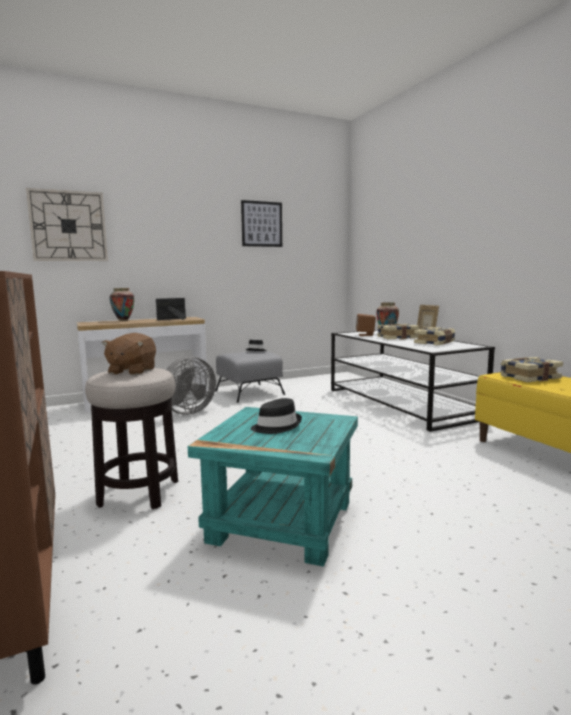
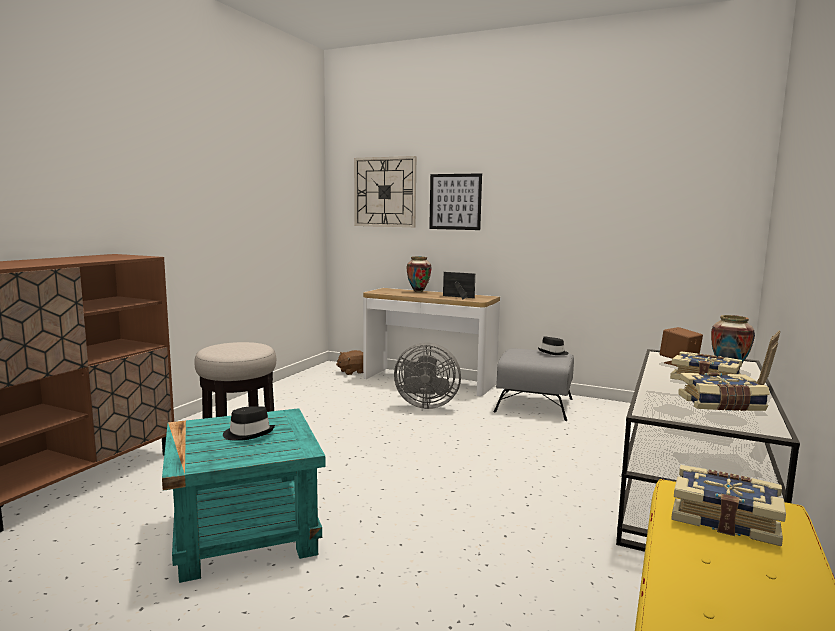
camera: 50 degrees right, 0 degrees up
brown plush toy [102,333,156,375] -> brown plush toy moved to [336,350,363,375]
picture [241,200,282,247] -> picture moved to [429,173,482,230]

